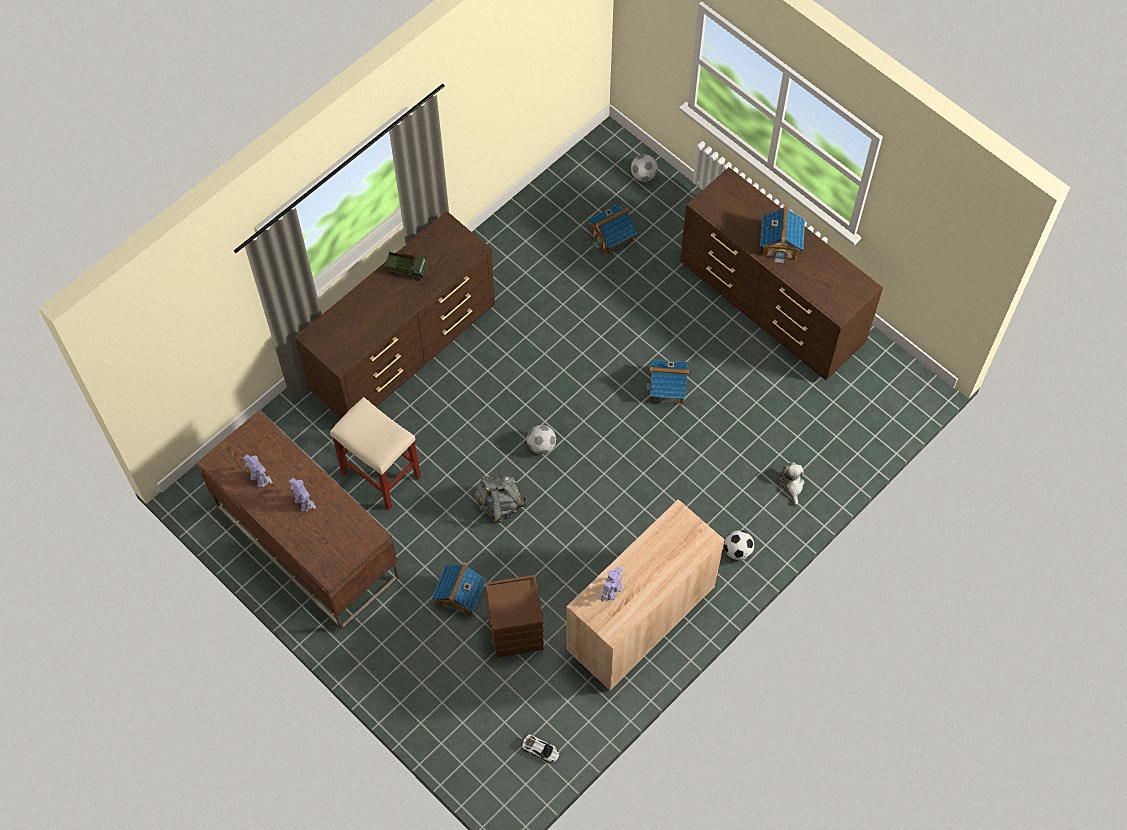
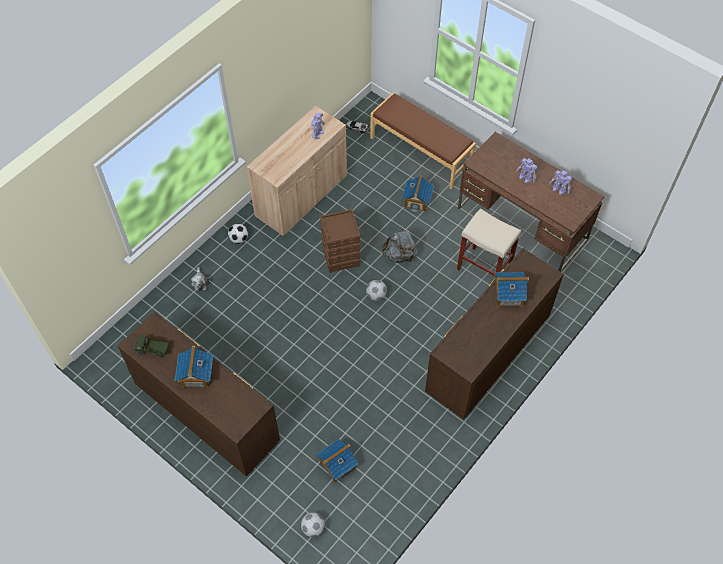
camera: 175 degrees right, 5 degrees down
toy truck [384,252,429,281] -> toy truck moved to [134,335,170,357]
brown storage box [486,575,544,657] -> brown storage box moved to [320,209,360,273]
toy house [646,359,689,405] -> toy house moved to [495,272,529,307]
none -> brown bench [370,93,476,189]

